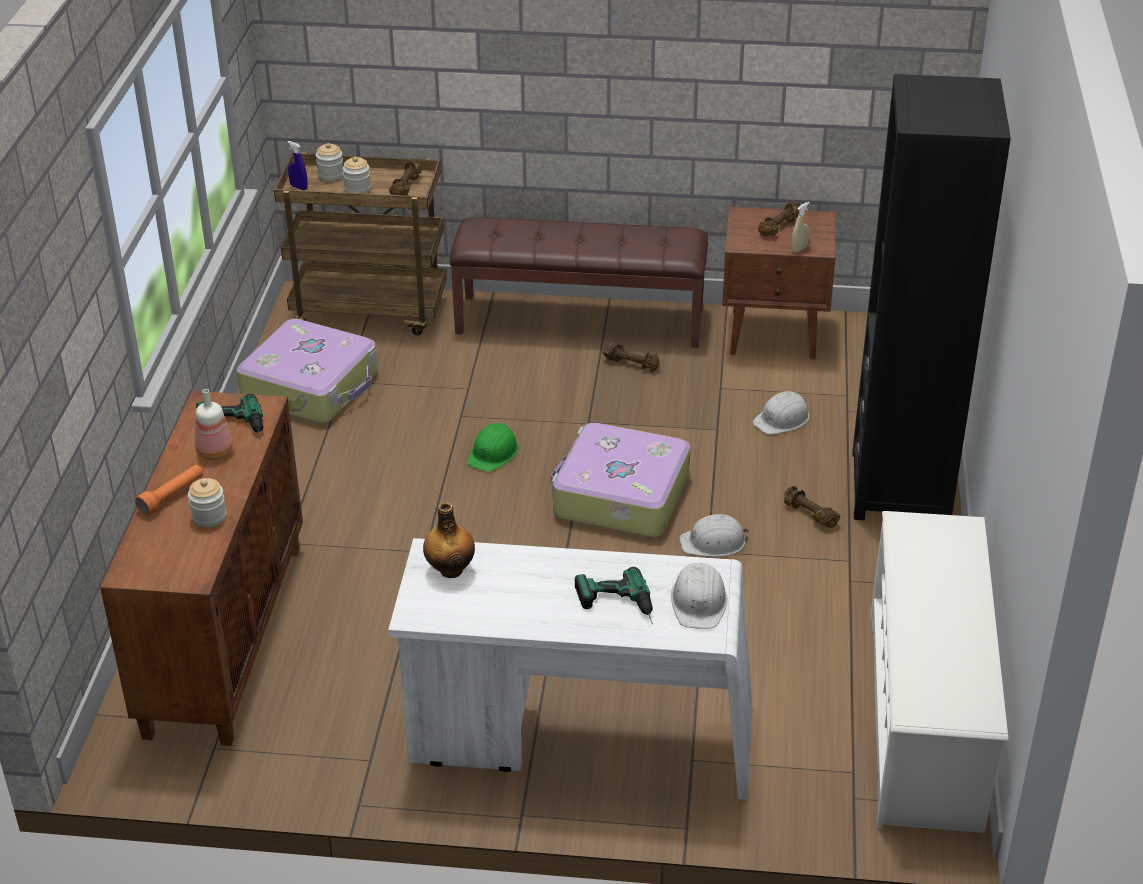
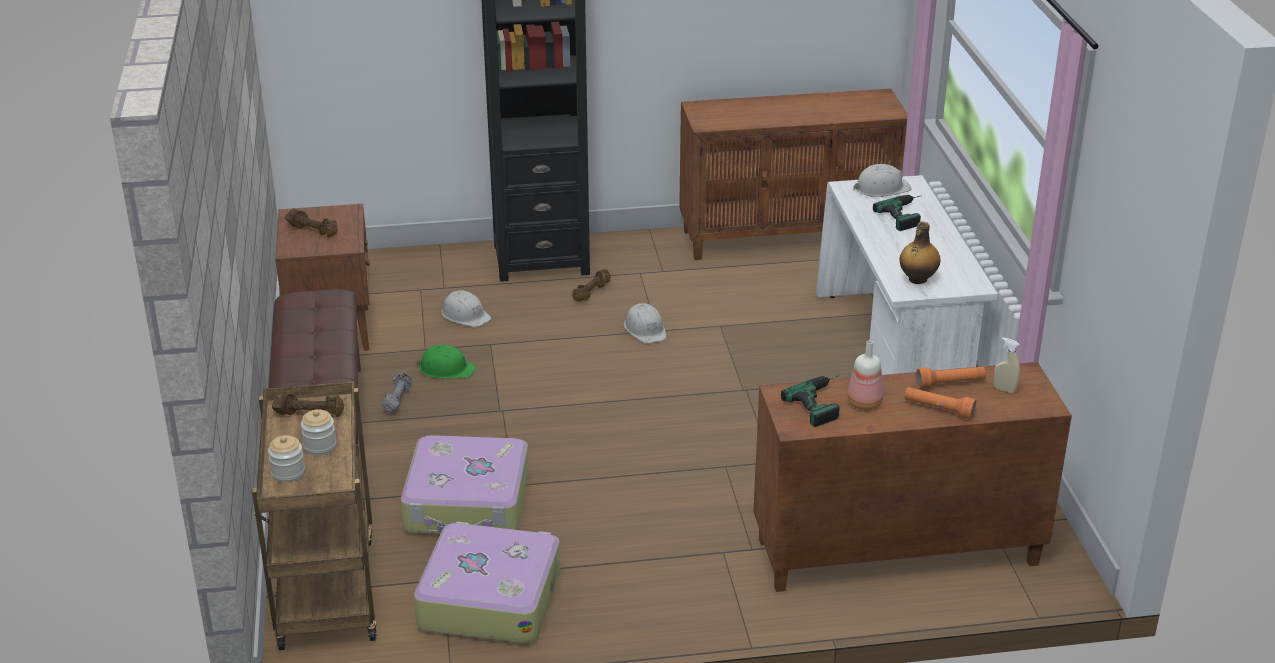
camera: 105 degrees left, 5 degrees down
jar [188,478,227,527] -> orange flashlight [916,367,986,389]
blue spray bottle [287,141,308,190] -> none
green hard hat [468,423,519,472] -> green hard hat moved to [416,344,476,379]
suitcase [551,423,690,537] -> suitcase moved to [401,435,529,535]
brown dumbbell [602,342,660,372] -> grey dumbbell [382,373,412,414]
beige spray bottle [792,202,810,253] -> beige spray bottle moved to [993,337,1020,394]
white shoe rack [871,511,1008,833] -> brown cabinet [679,89,908,260]

